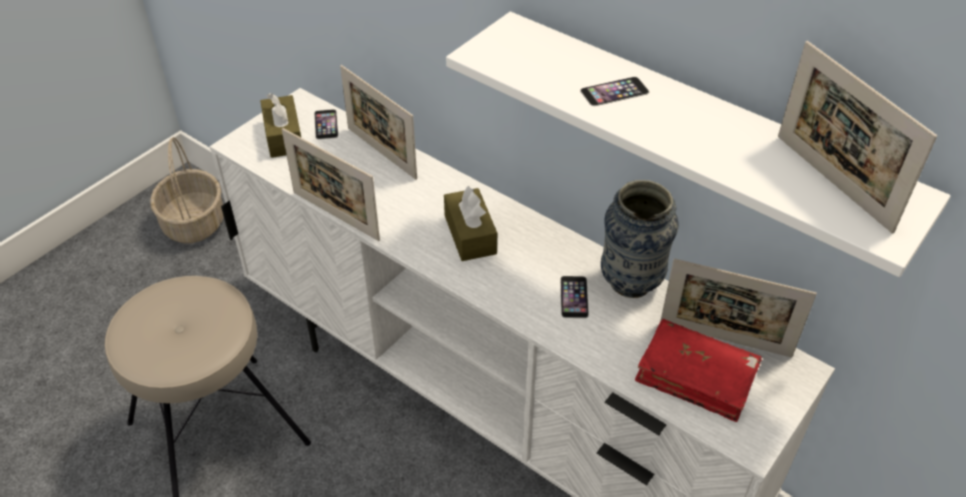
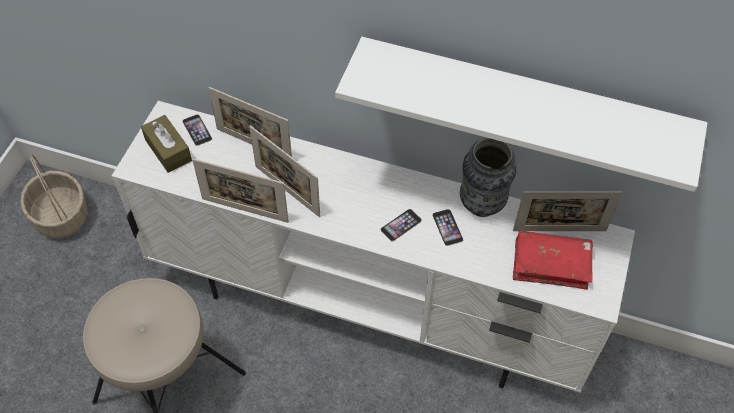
camera: 20 degrees left, 10 degrees up
brown tissue box [444,186,497,261] -> none
phone [580,77,649,106] -> phone moved to [380,209,422,241]
picture frame [778,41,937,234] -> picture frame moved to [249,125,320,217]

